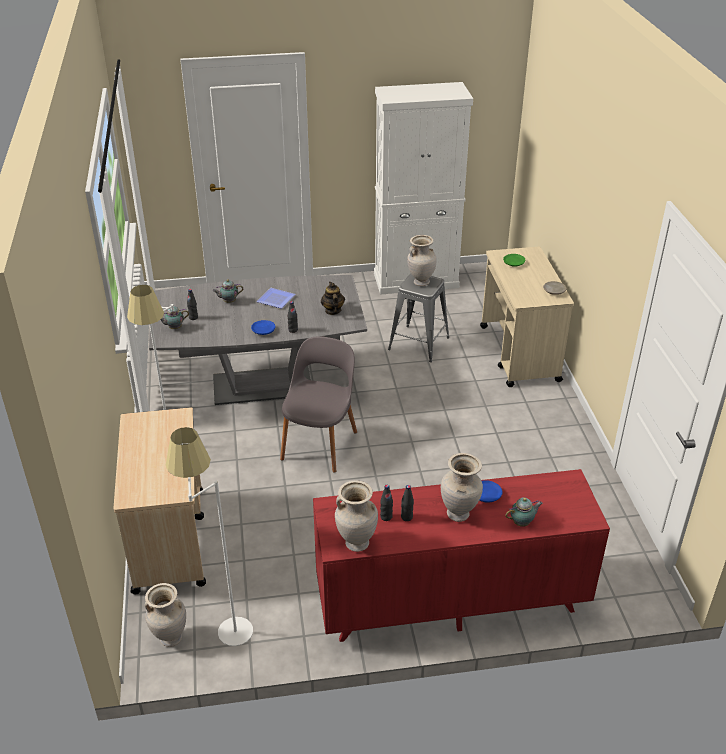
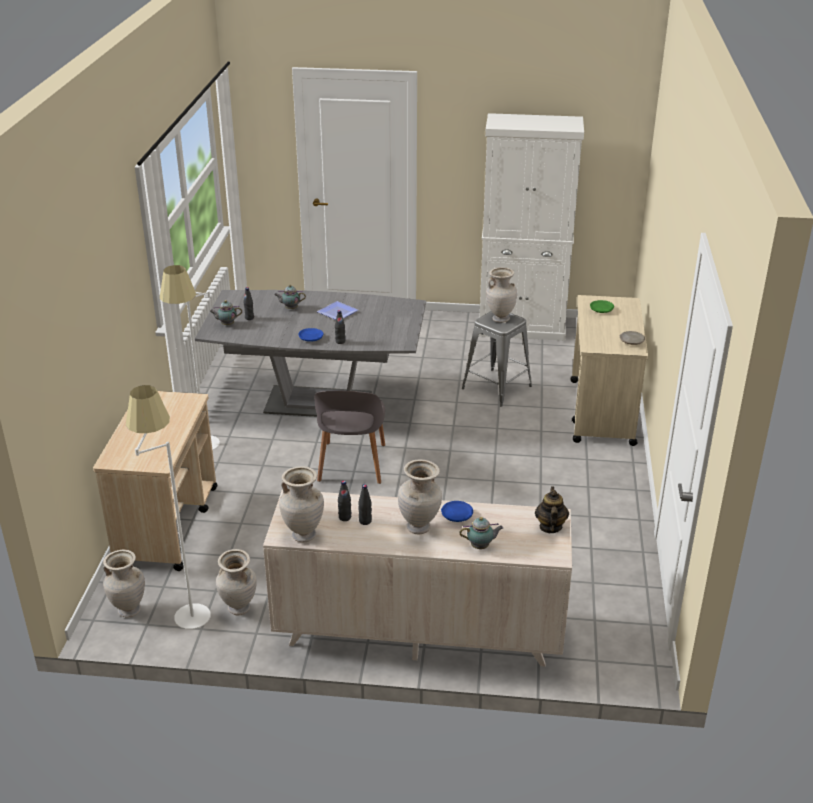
camera: 15 degrees right, 5 degrees down
grey chair [280,336,357,473] -> grey chair turned 150 degrees clockwise [314,391,385,484]
red dresser [313,469,610,642] -> beige dresser [263,489,572,667]
teapot [321,282,345,315] -> teapot moved to [535,486,569,533]
none -> beige vase [216,549,257,615]

